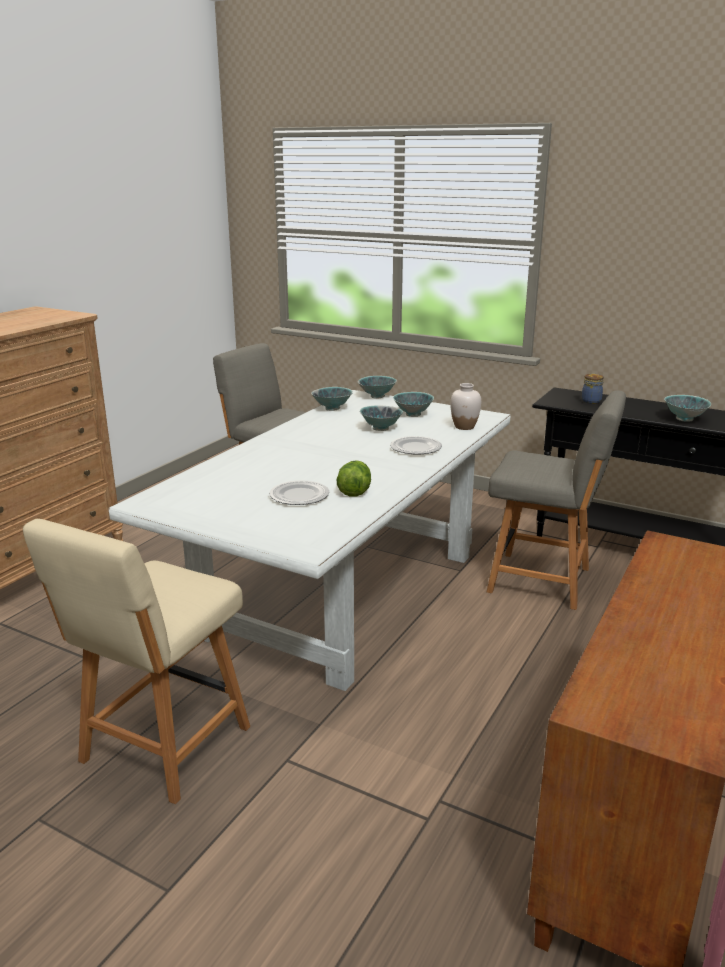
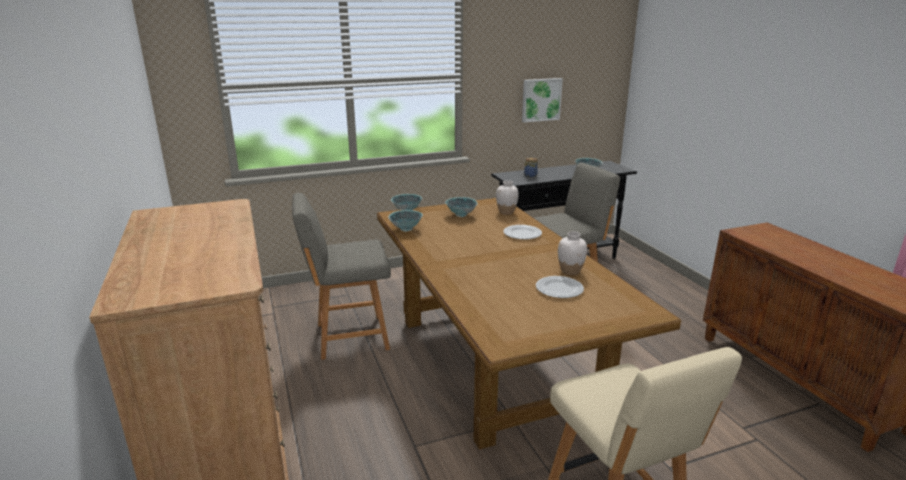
camera: 50 degrees left, 0 degrees up
white dining table [109,390,511,691] -> brown dining table [377,198,681,450]
lettuce [336,460,371,497] -> white vase [558,231,587,275]
bowl [360,405,403,431] -> none
none -> picture [522,78,563,122]

